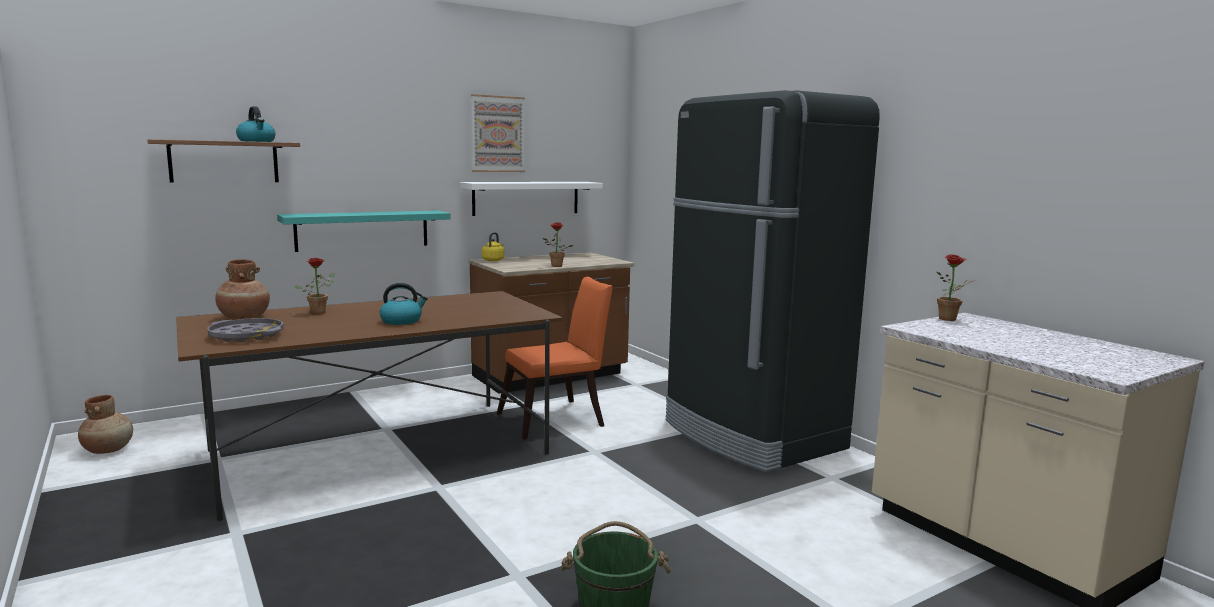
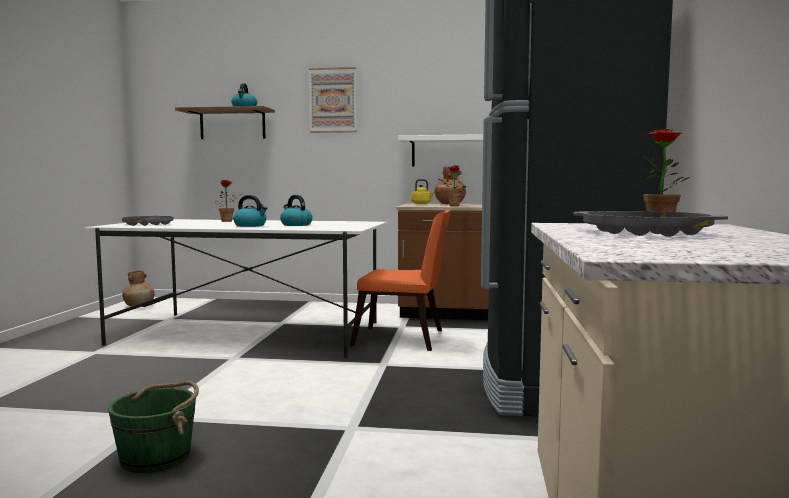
camera: 40 degrees right, 5 degrees down
brown dining table [176,291,563,521] -> white dining table [84,219,388,358]
brown vase [215,259,270,320] -> brown vase moved to [435,167,466,204]
turquoise shelf [277,211,451,252] -> none
picture [471,94,525,172] -> picture moved to [309,67,357,133]
none -> kettle [280,195,313,226]
none -> grey tray [573,211,728,237]

